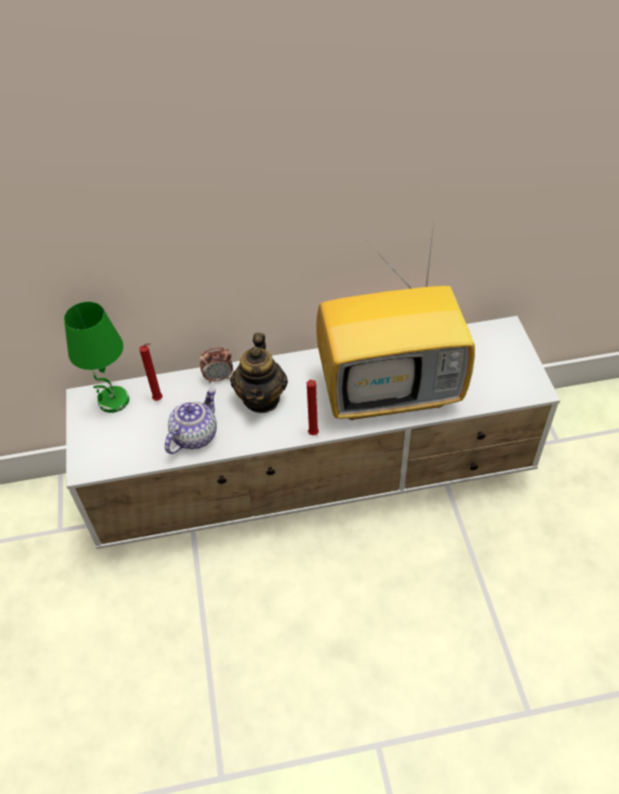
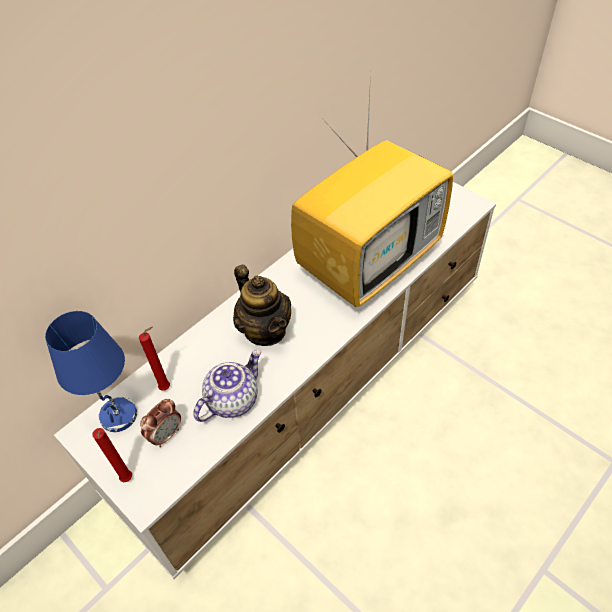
camera: 35 degrees left, 0 degrees up
green table lamp [64,302,129,413] -> blue table lamp [45,311,137,432]
teapot [165,388,217,454] -> teapot turned 45 degrees clockwise [193,350,261,422]
alarm clock [199,347,233,383] -> alarm clock moved to [140,399,181,447]
red candle [307,380,319,435] -> red candle moved to [92,428,132,482]

